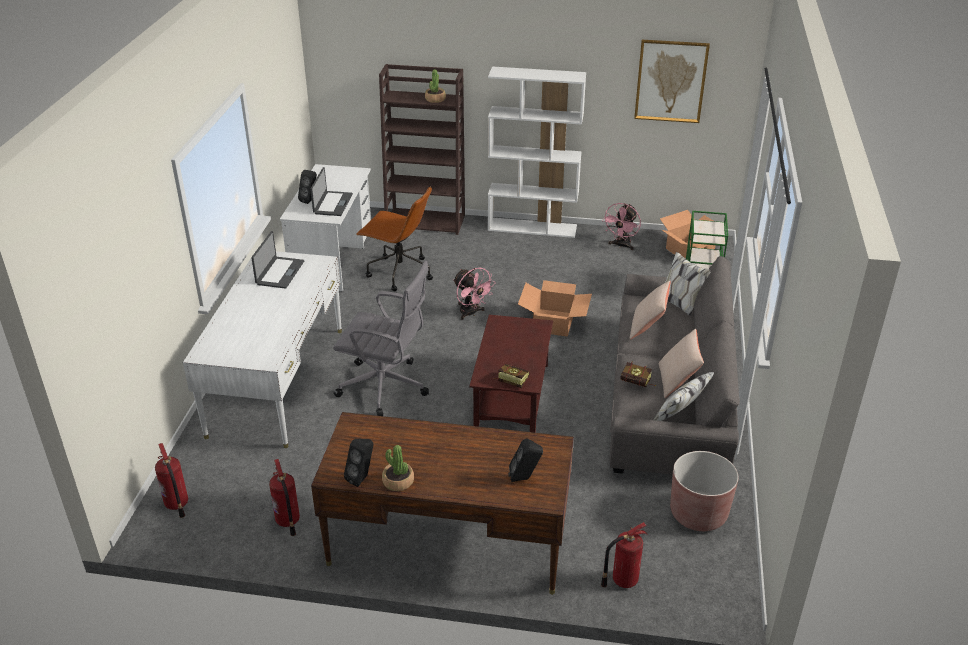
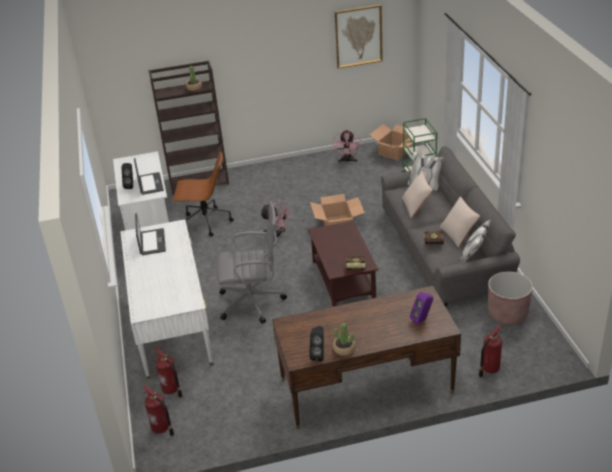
camera: 20 degrees left, 0 degrees up
fire extinguisher [269,459,300,536] -> fire extinguisher moved to [155,347,182,398]
white bookcase [488,66,586,238] -> none
black speaker [508,438,543,482] -> purple speaker [410,292,433,325]

